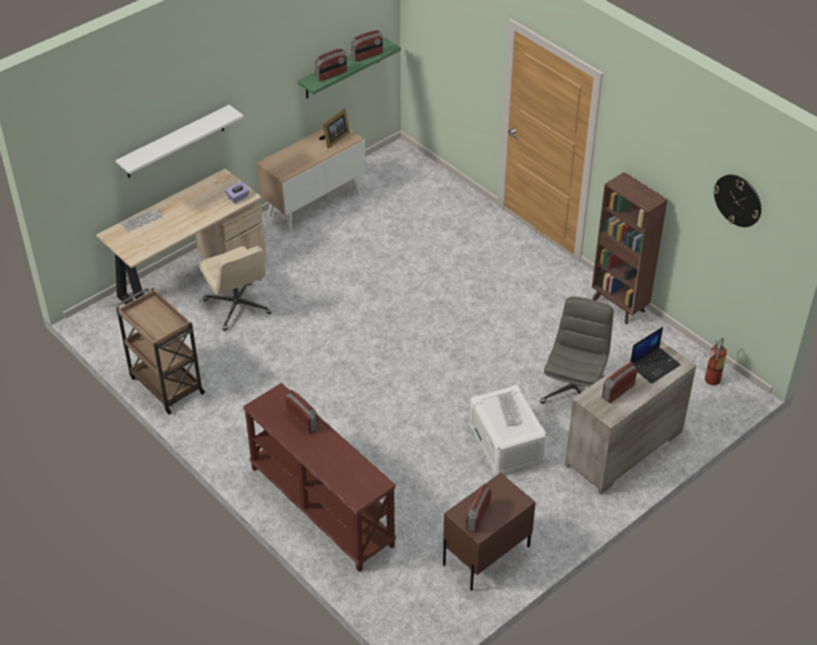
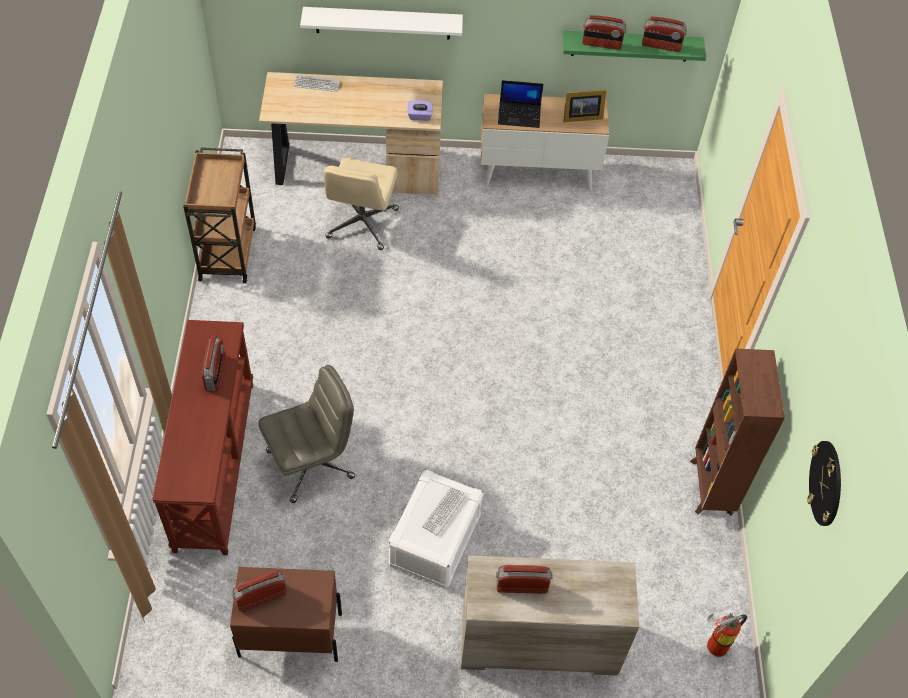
camera: 40 degrees right, 10 degrees up
grey office chair [540,296,614,404] -> grey office chair moved to [259,365,355,503]
laptop [630,327,681,384] -> laptop moved to [498,80,544,128]

